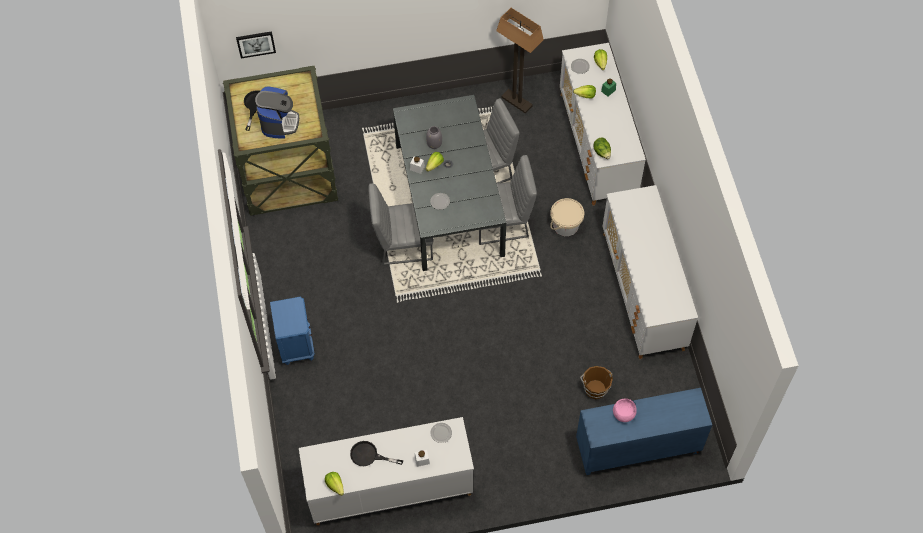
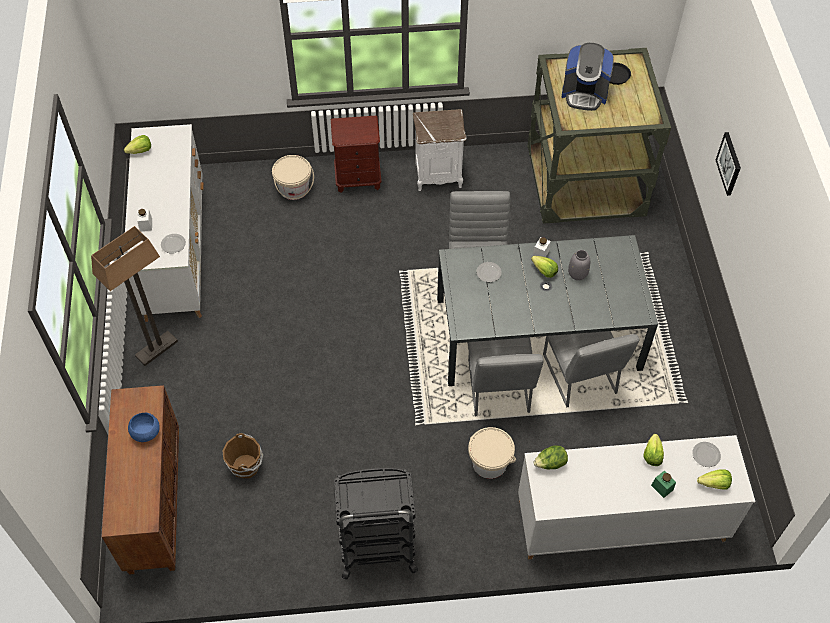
camera: 95 degrees right, 5 degrees down
picture [236,31,276,59] -> picture moved to [716,132,741,196]
blue nightstand [270,297,315,365] -> brown nightstand [331,116,381,193]
black frying pan [350,441,403,466] -> none
floor lamp [496,8,544,114] -> floor lamp moved to [91,226,178,366]
blue cabinet [576,388,712,475] -> brown cabinet [102,385,179,575]
white dresser [602,185,698,359] -> black cart [334,468,418,579]
pink bowl [613,399,637,422] -> blue bowl [128,413,160,442]
none -> beige bucket [272,155,314,200]
none -> white nightstand [413,109,467,191]

